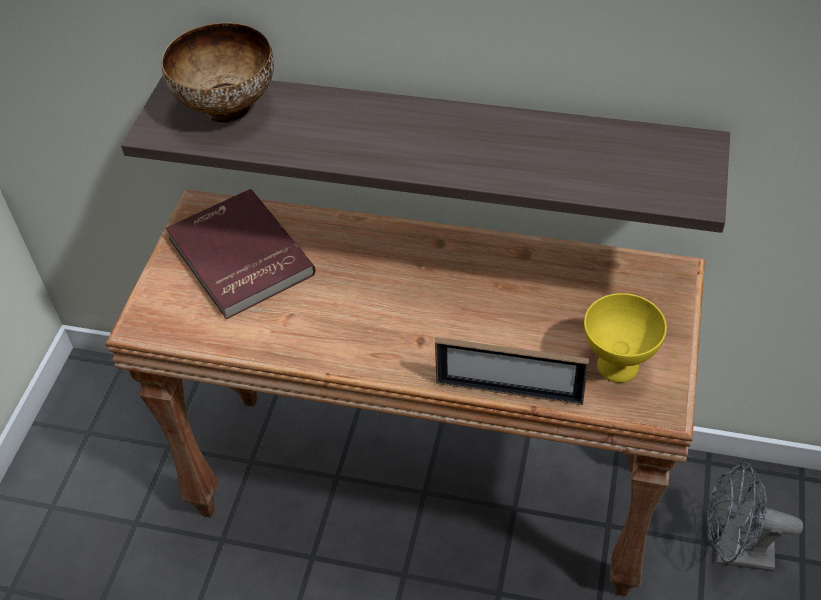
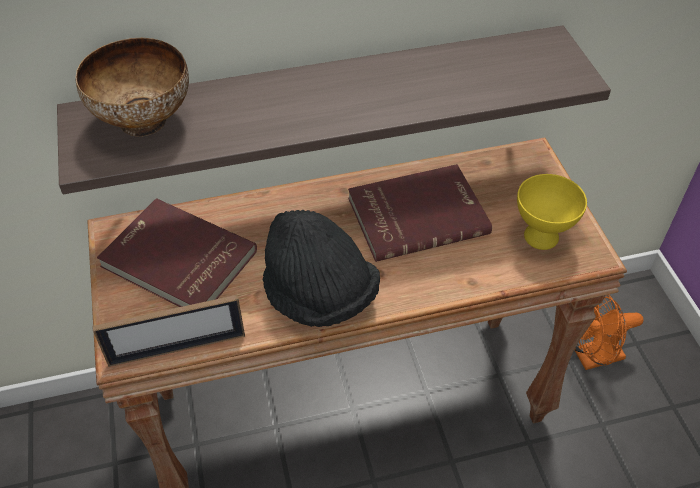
camera: 30 degrees left, 0 degrees up
picture frame [435,337,589,405] -> picture frame moved to [92,295,245,367]
grey fan [706,462,803,571] -> orange fan [574,295,643,370]
none -> black hat [262,210,380,327]
none -> red book [348,164,492,262]

